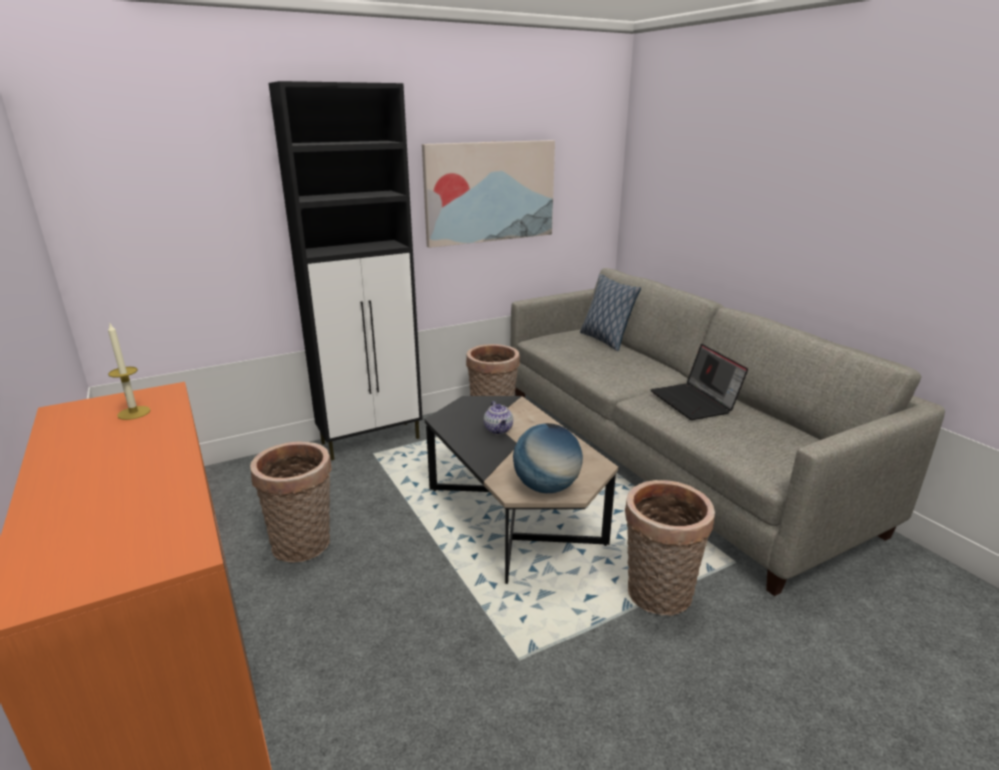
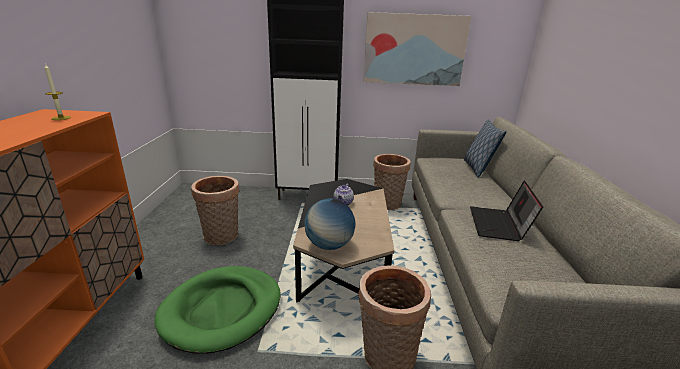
camera: 30 degrees right, 0 degrees up
none -> green dog bed [154,266,281,354]

